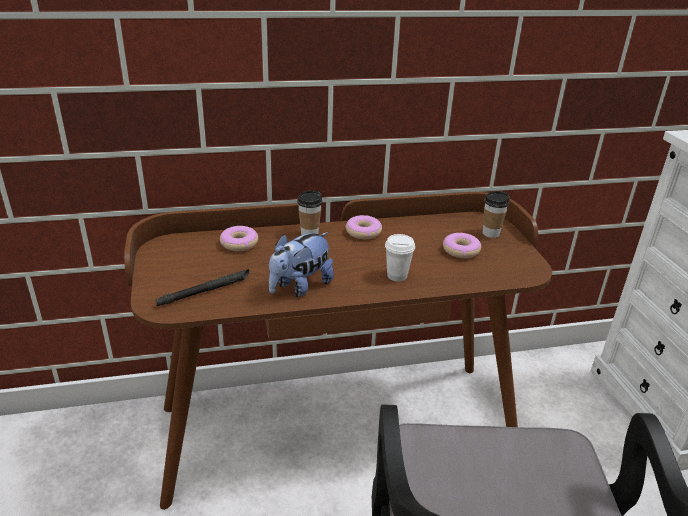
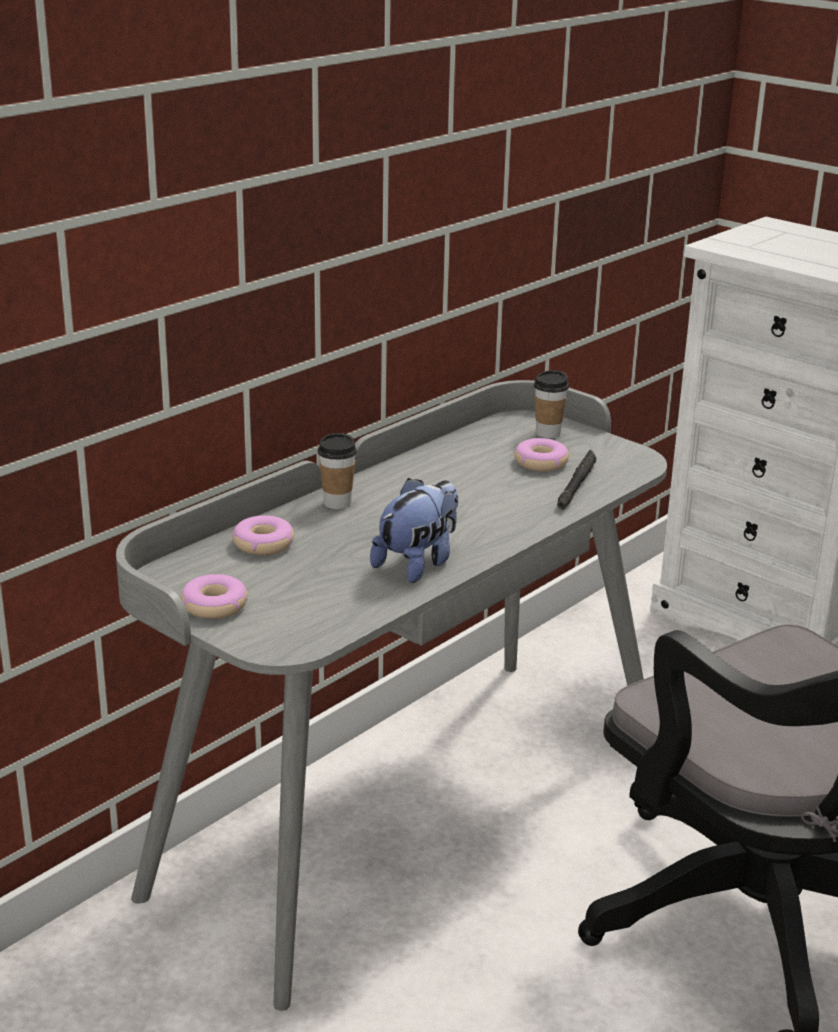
camera: 35 degrees left, 5 degrees down
brown desk [124,192,552,510] -> grey desk [116,380,667,1011]
black flashlight [156,269,249,306] -> black flashlight moved to [557,450,596,510]
plush toy [269,232,334,297] -> plush toy turned 150 degrees counterclockwise [370,478,458,583]
donut [345,215,382,239] -> donut moved to [181,574,248,619]
white cup [385,234,415,282] -> none

